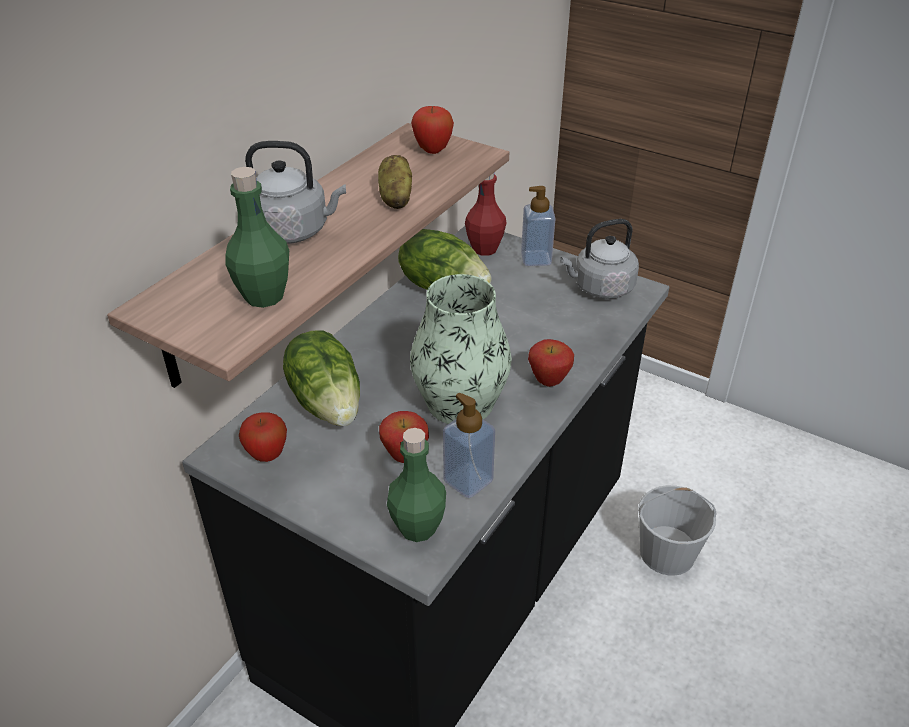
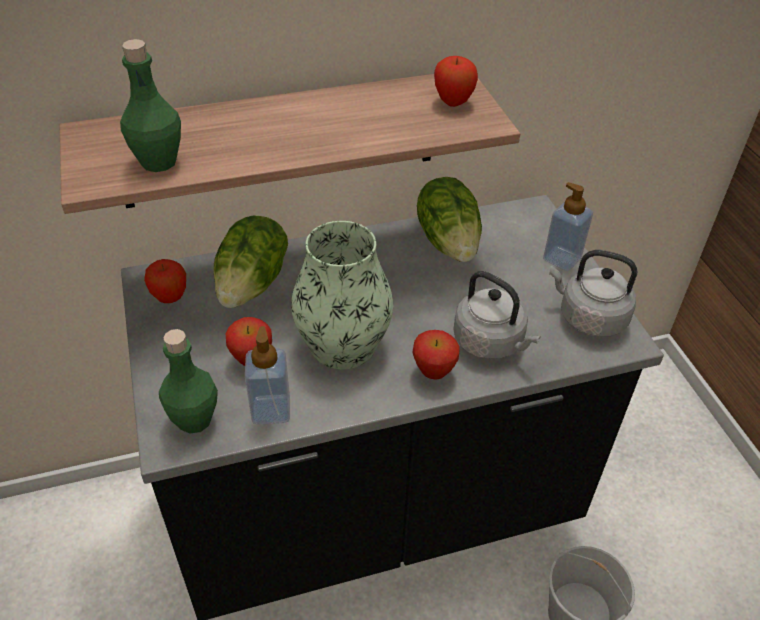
camera: 40 degrees right, 5 degrees up
grey kettle [245,141,346,244] -> grey kettle moved to [453,271,541,360]
potato [378,155,412,209] -> none
red bottle [465,173,506,256] -> none

